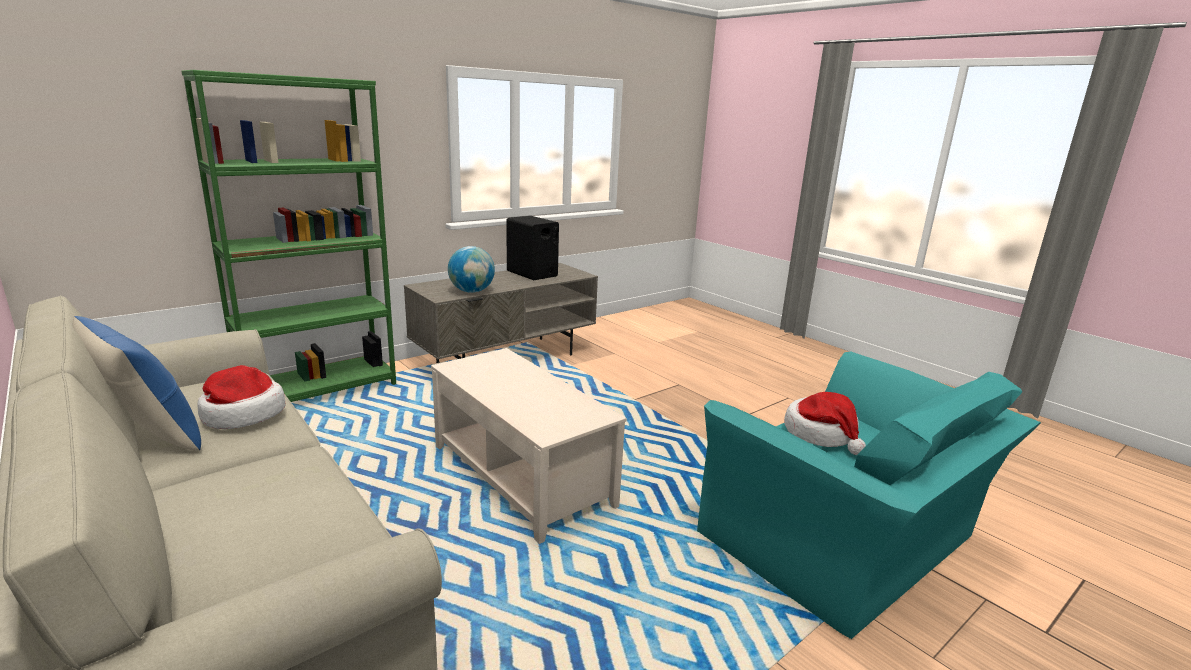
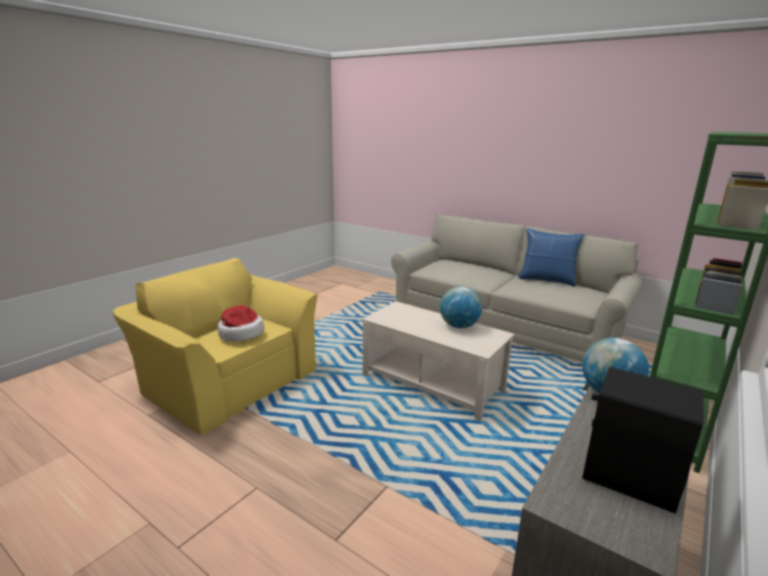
camera: 165 degrees right, 0 degrees up
hat [197,365,285,429] -> none
turquoise armchair [697,352,1041,639] -> yellow armchair [113,258,318,435]
none -> globe [440,287,482,328]

